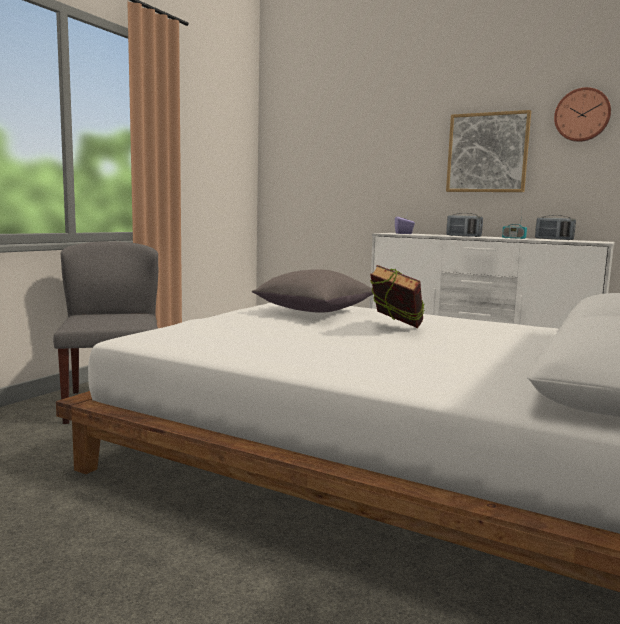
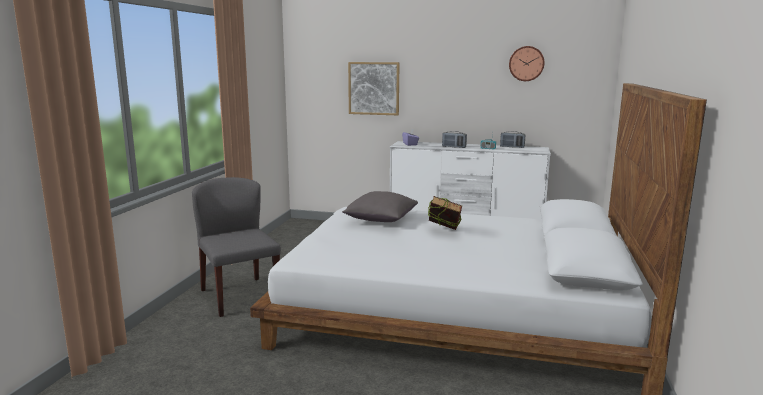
camera: 15 degrees left, 5 degrees up
picture [446,110,531,192] -> picture moved to [348,62,400,115]

